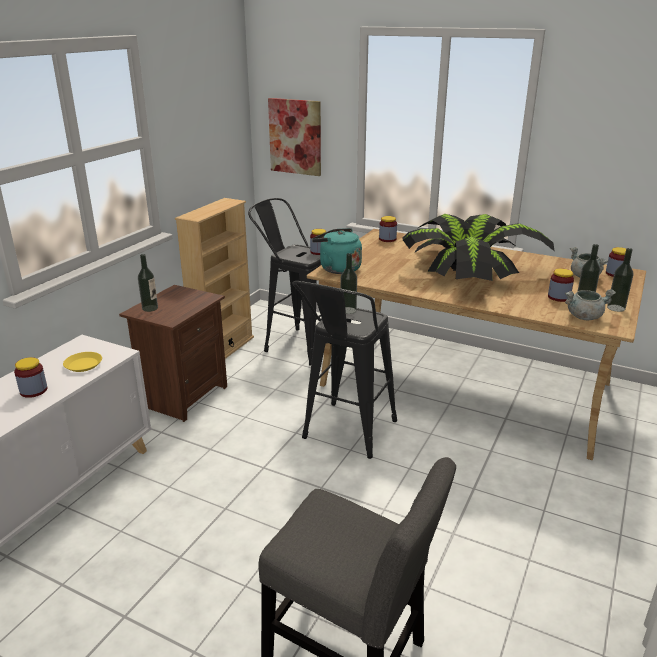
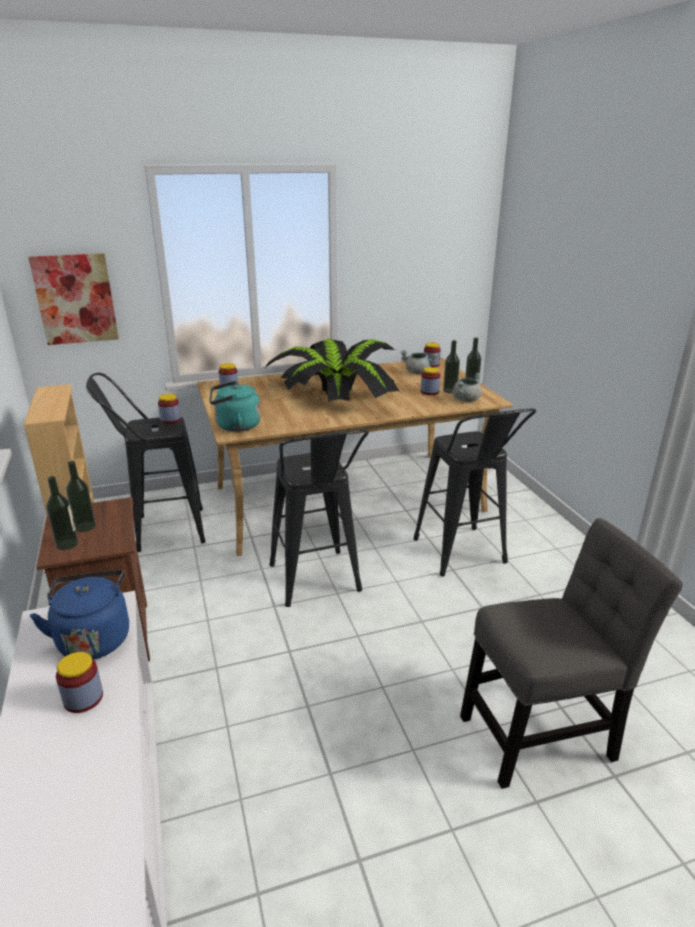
camera: 45 degrees left, 0 degrees up
yellow plate [63,352,102,372] -> blue kettle [30,570,129,660]
bottle [340,253,357,314] -> bottle moved to [66,461,96,532]
none -> black stool [413,408,536,576]

